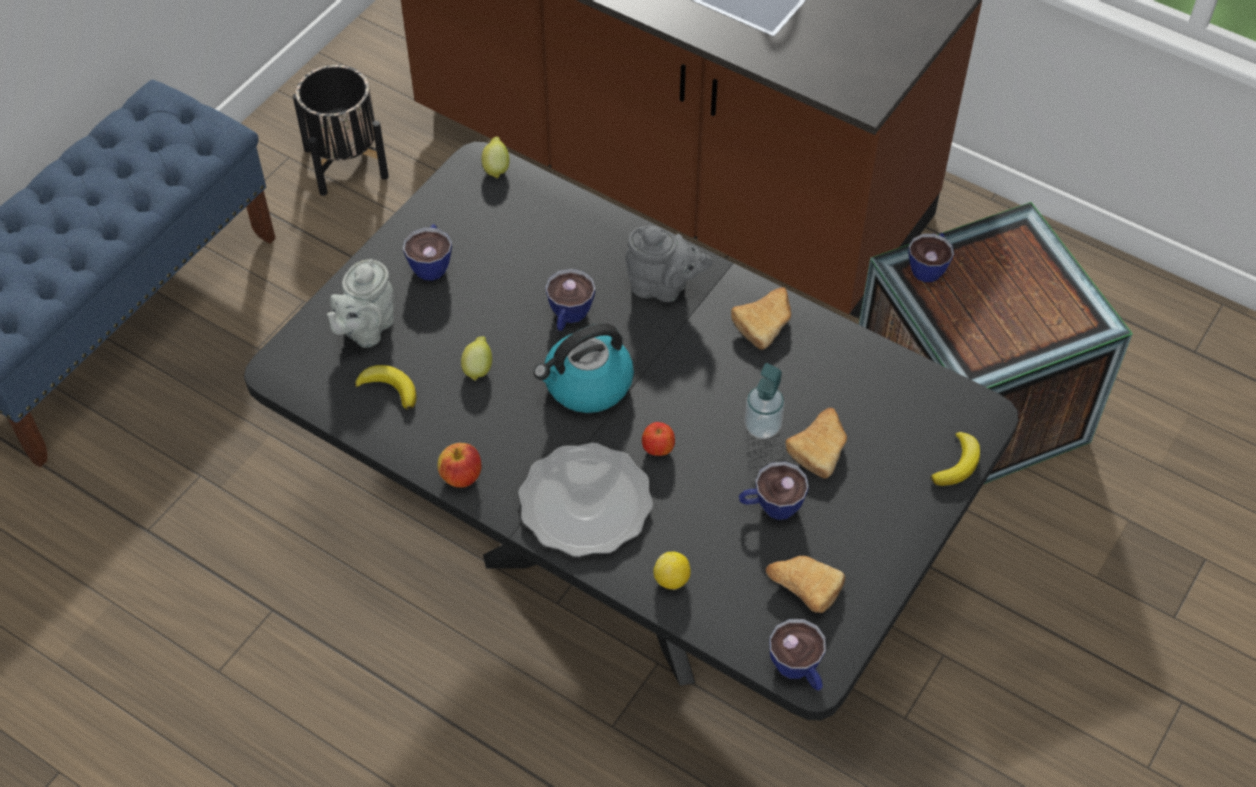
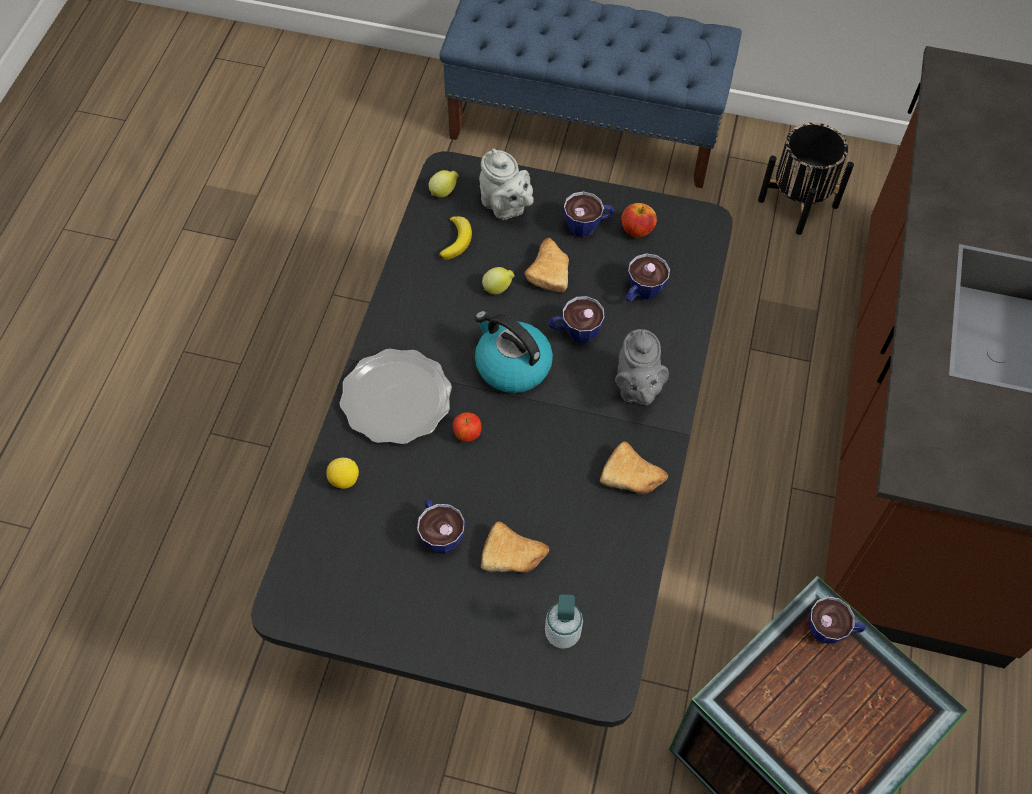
camera: 70 degrees right, 5 degrees up
grey teapot [327,259,394,348] -> grey teapot turned 135 degrees counterclockwise [479,149,534,220]
apple [438,443,481,488] -> apple moved to [621,203,657,238]
lemon [481,137,510,179] -> lemon moved to [429,170,459,197]
soap dispenser [744,363,785,439] -> soap dispenser moved to [545,595,583,649]
bread [766,556,845,613] -> bread moved to [525,238,569,293]
cup [770,619,826,691] -> cup moved to [626,253,670,302]
banana [931,432,980,486] -> none

